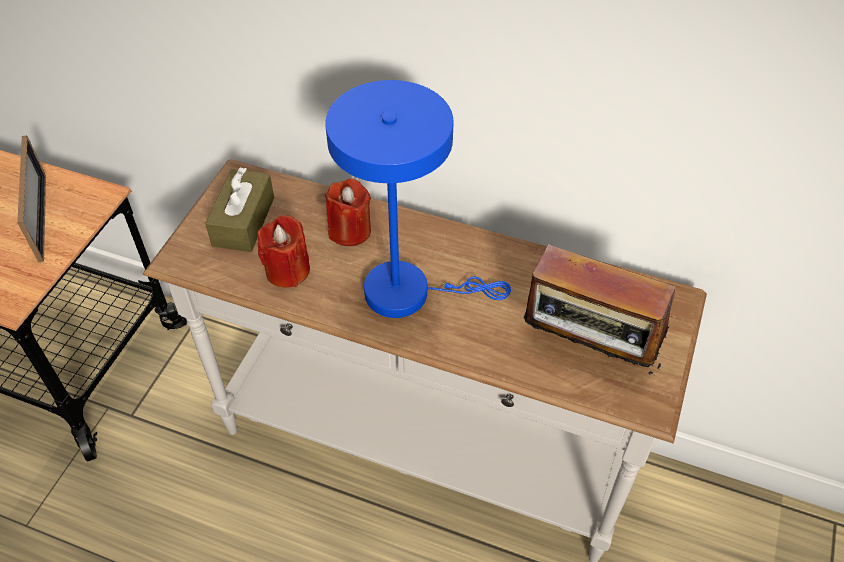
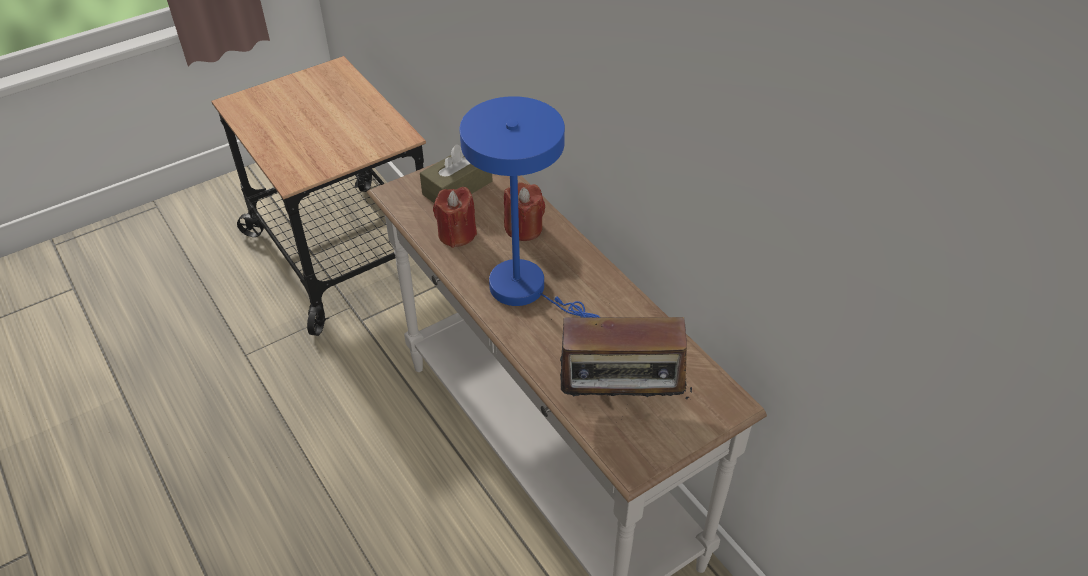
camera: 35 degrees right, 5 degrees down
picture frame [17,135,46,263] -> none
radio [524,242,675,374] -> radio turned 60 degrees counterclockwise [551,317,693,420]

